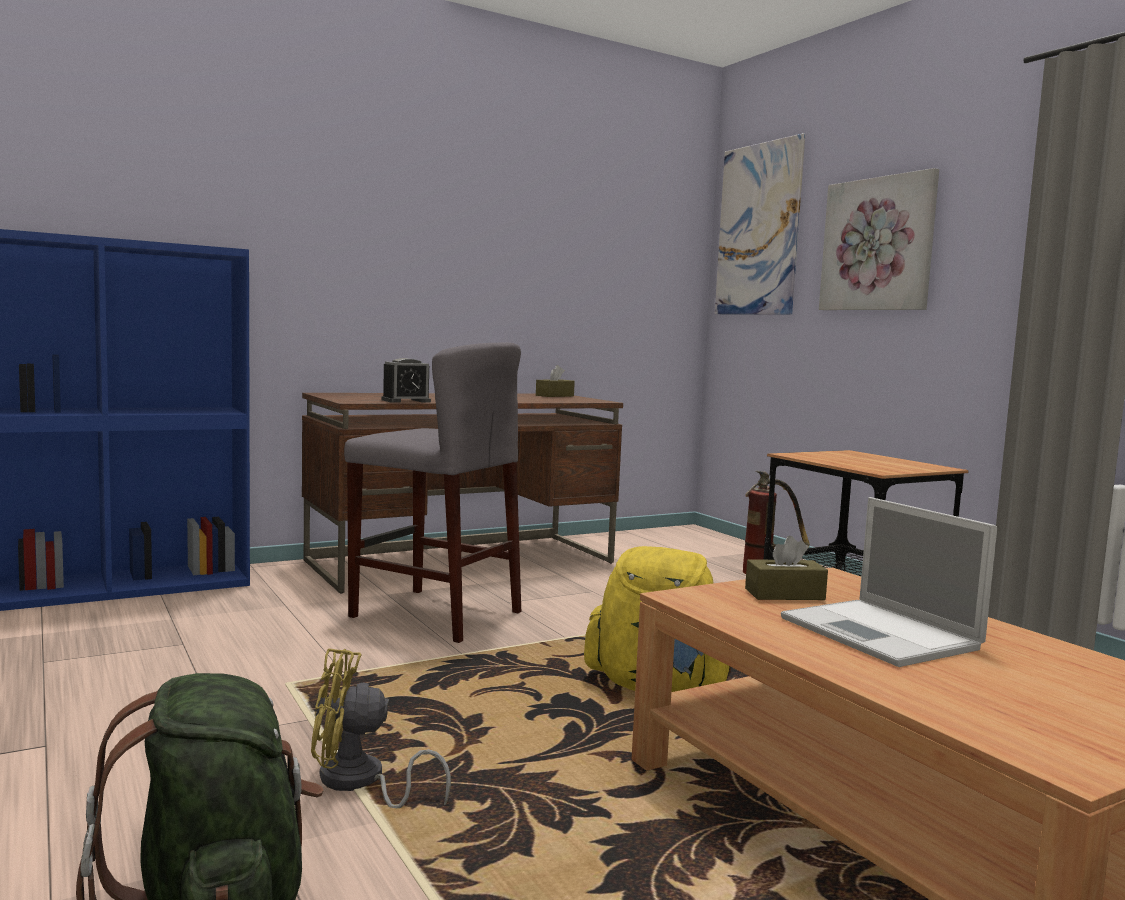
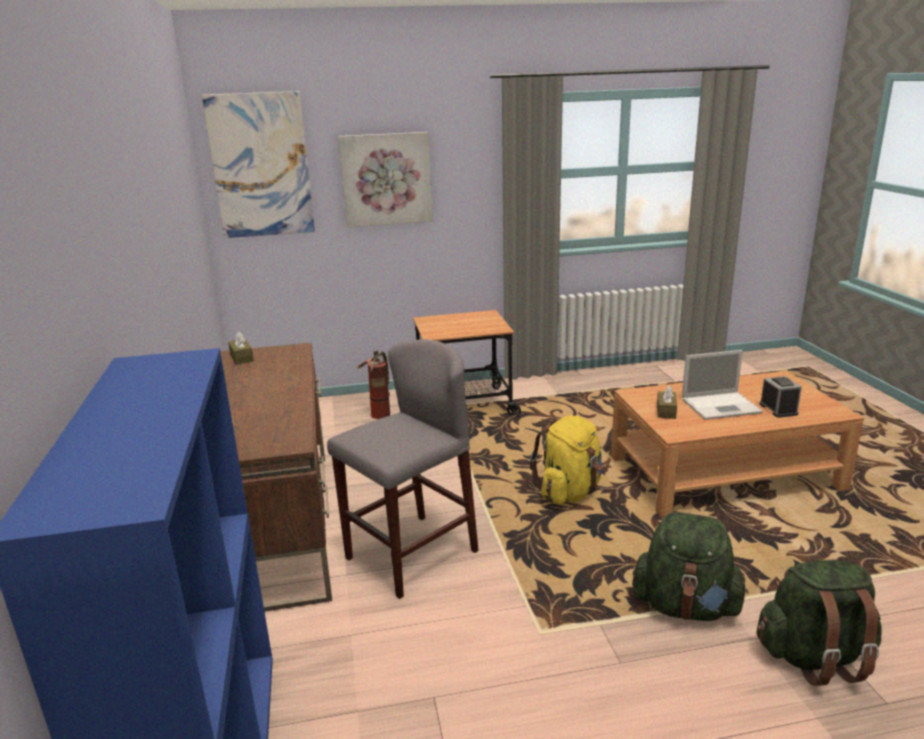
camera: 70 degrees left, 15 degrees up
yellow fan [311,649,451,808] -> green backpack [632,512,749,621]
alarm clock [381,358,431,402] -> alarm clock moved to [759,376,802,418]

